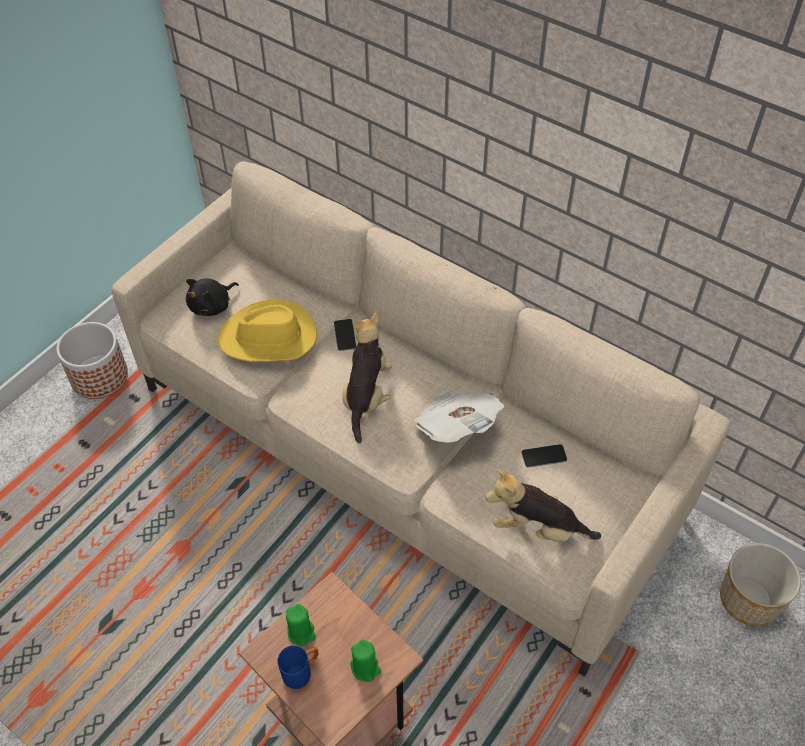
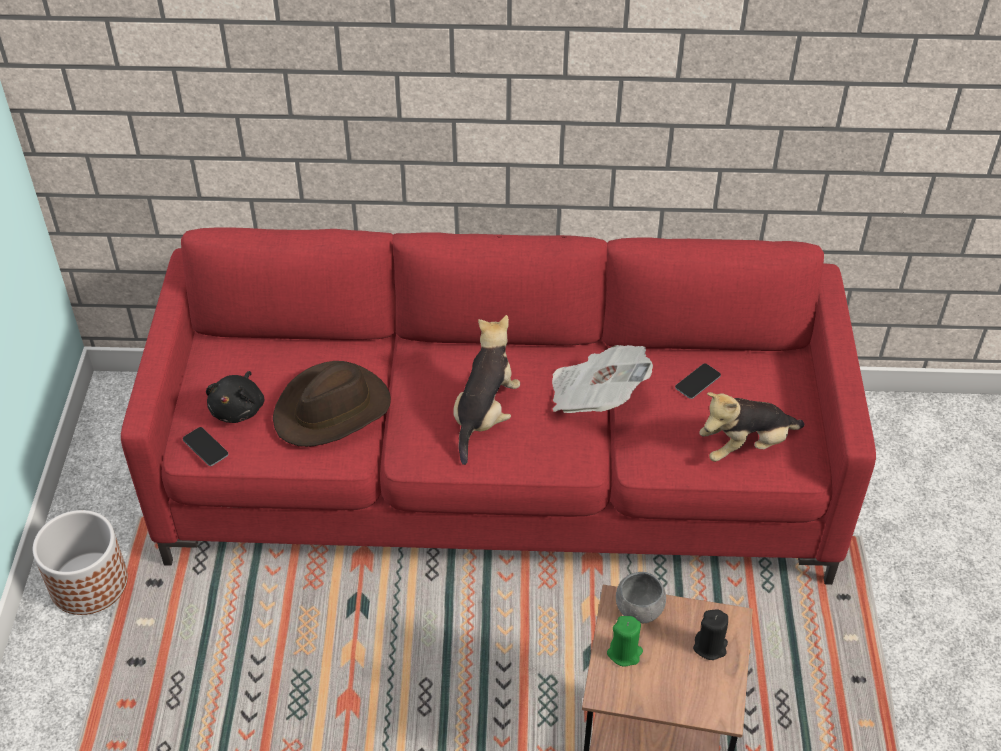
camera: 35 degrees left, 5 degrees down
beige sofa [112,162,730,677] -> red sofa [121,228,876,585]
yellow hat [218,300,317,362] -> brown hat [273,361,391,447]
blue mug [277,645,319,689] -> none
phone [334,319,356,351] -> phone moved to [183,427,228,466]
plush toy [342,313,392,443] -> plush toy turned 45 degrees clockwise [453,315,520,465]
green candle [350,640,381,682] -> black candle [693,609,728,660]
planter [720,543,801,626] -> none
none -> grey bowl [616,572,666,623]

